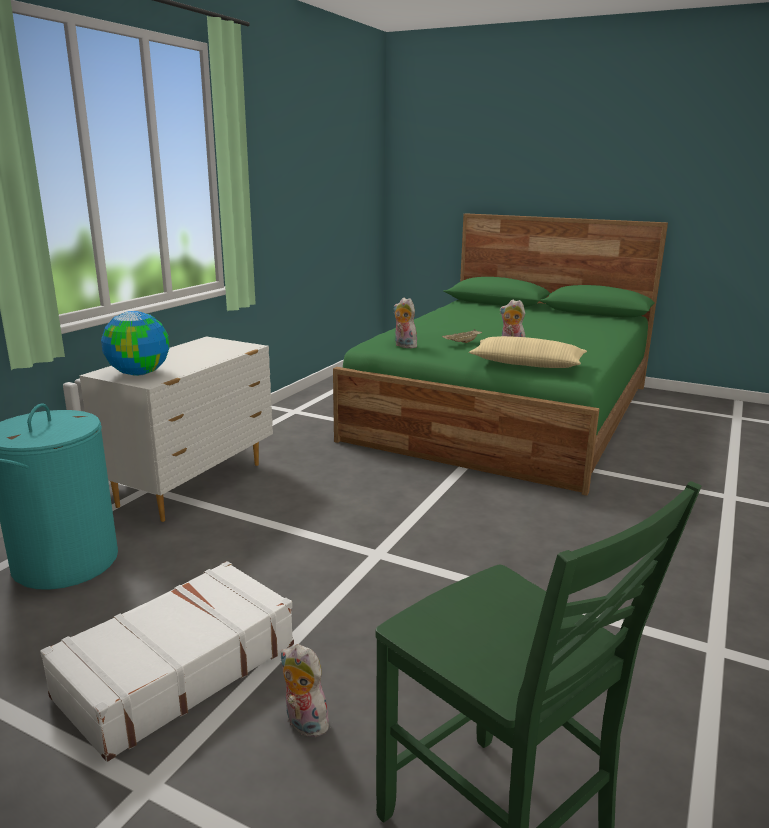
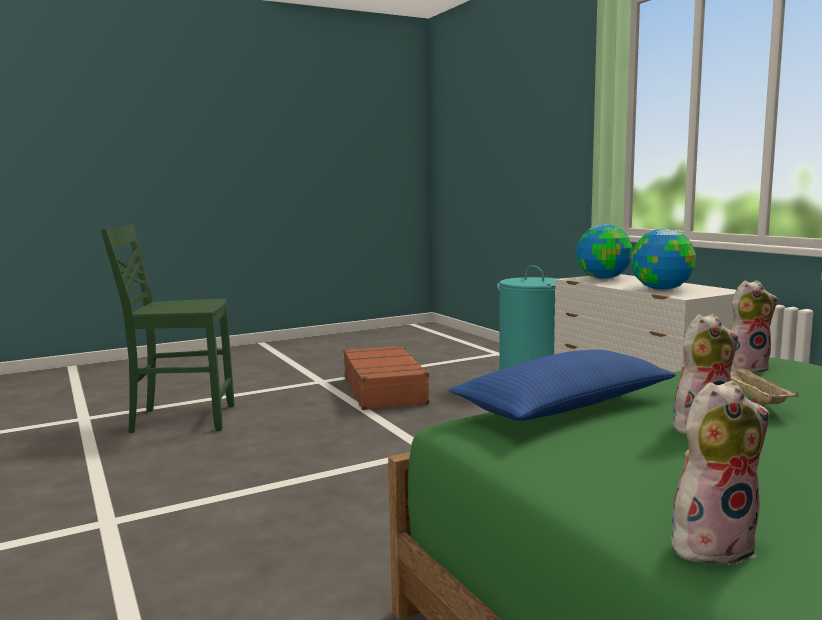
camera: 125 degrees right, 10 degrees down
white suitcase [40,561,294,762] -> brown suitcase [343,345,432,410]
plush toy [280,644,329,737] -> plush toy moved to [671,381,770,565]
beige pillow [469,336,587,368] -> blue pillow [449,350,676,421]
none -> globe [631,229,696,290]

